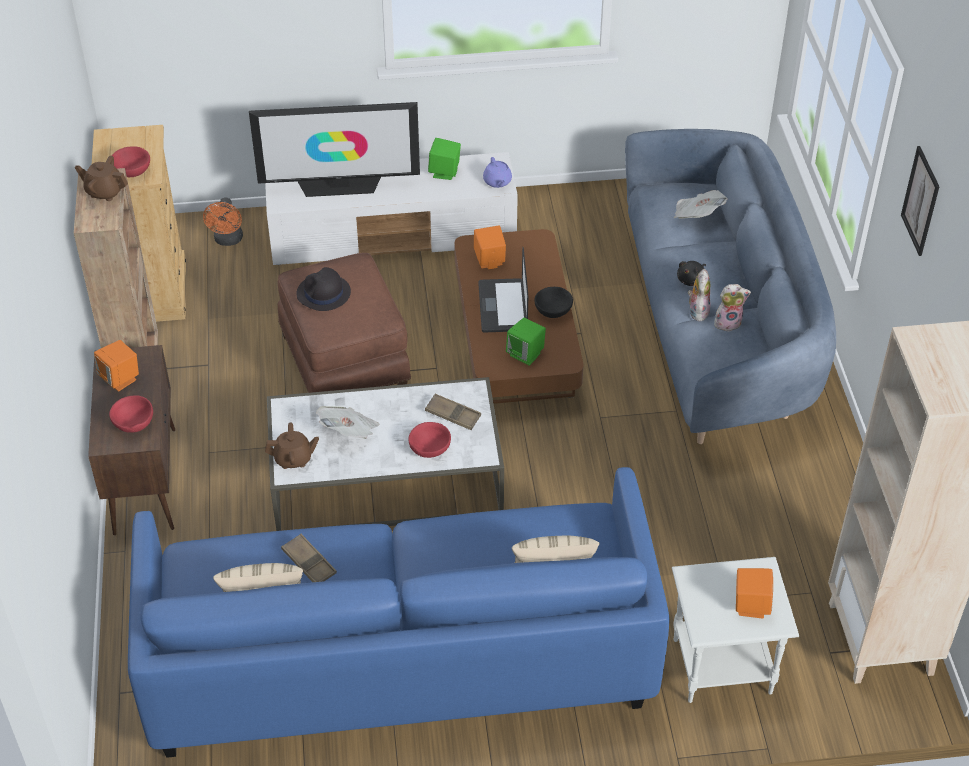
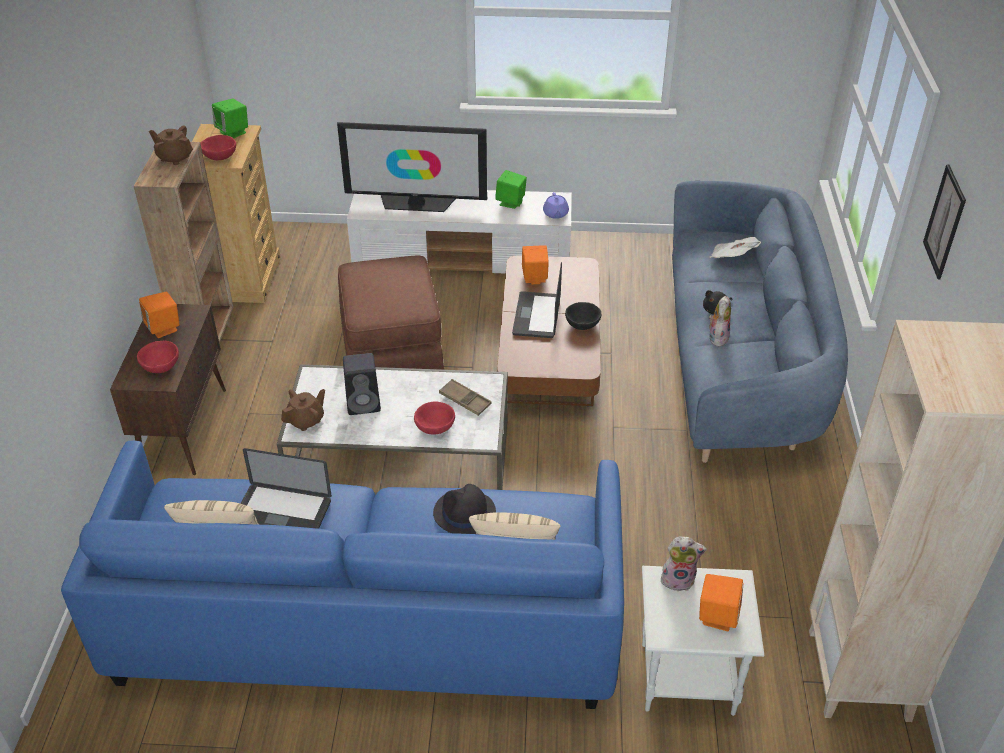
camera: 10 degrees right, 5 degrees down
orange fan [203,197,243,246] -> none
brown teapot [265,423,319,469] -> brown teapot turned 45 degrees counterclockwise [281,389,325,431]
brown tray [281,534,337,582] -> laptop [241,448,332,529]
black hat [297,267,351,311] -> black hat moved to [433,484,496,534]
newspaper [316,406,380,439] -> black speaker [343,353,381,415]
green speaker [506,318,546,366] -> green speaker moved to [212,98,248,138]
plush toy [714,284,751,332] -> plush toy moved to [661,536,707,591]

